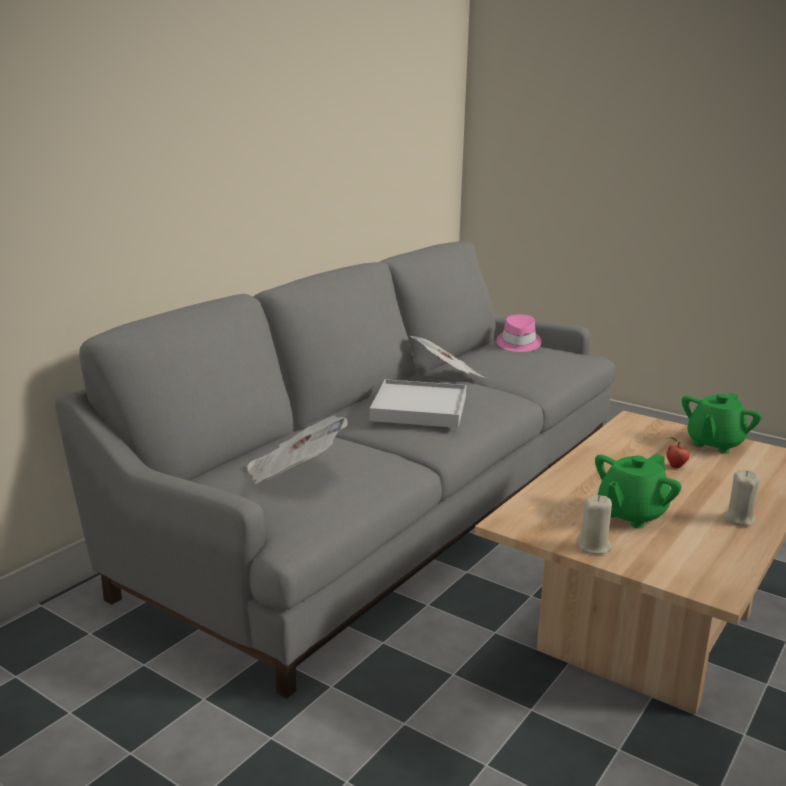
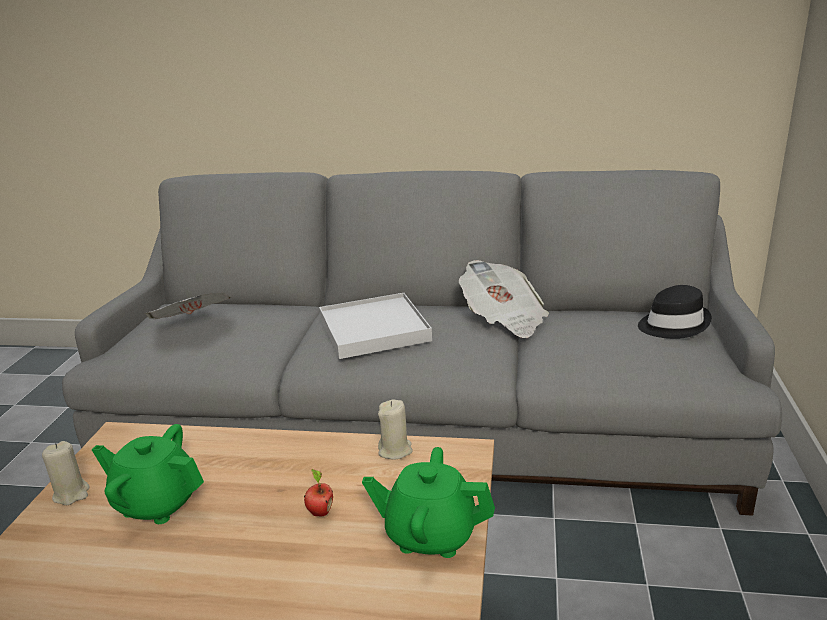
camera: 65 degrees right, 5 degrees up
pink hat [496,315,541,352] -> black hat [638,285,712,339]
beige candle [723,470,760,526] -> beige candle moved to [378,400,413,460]

